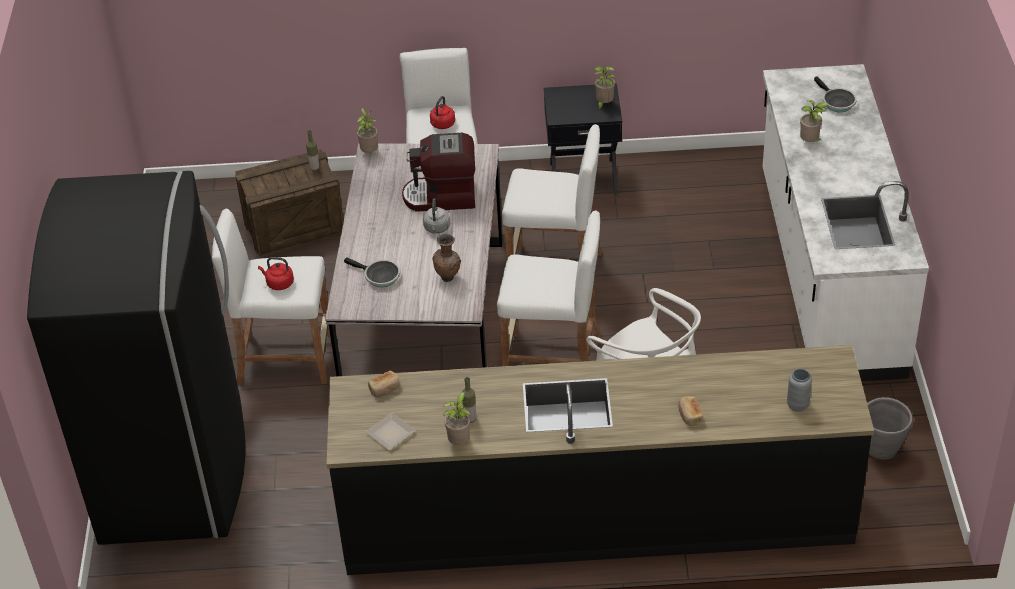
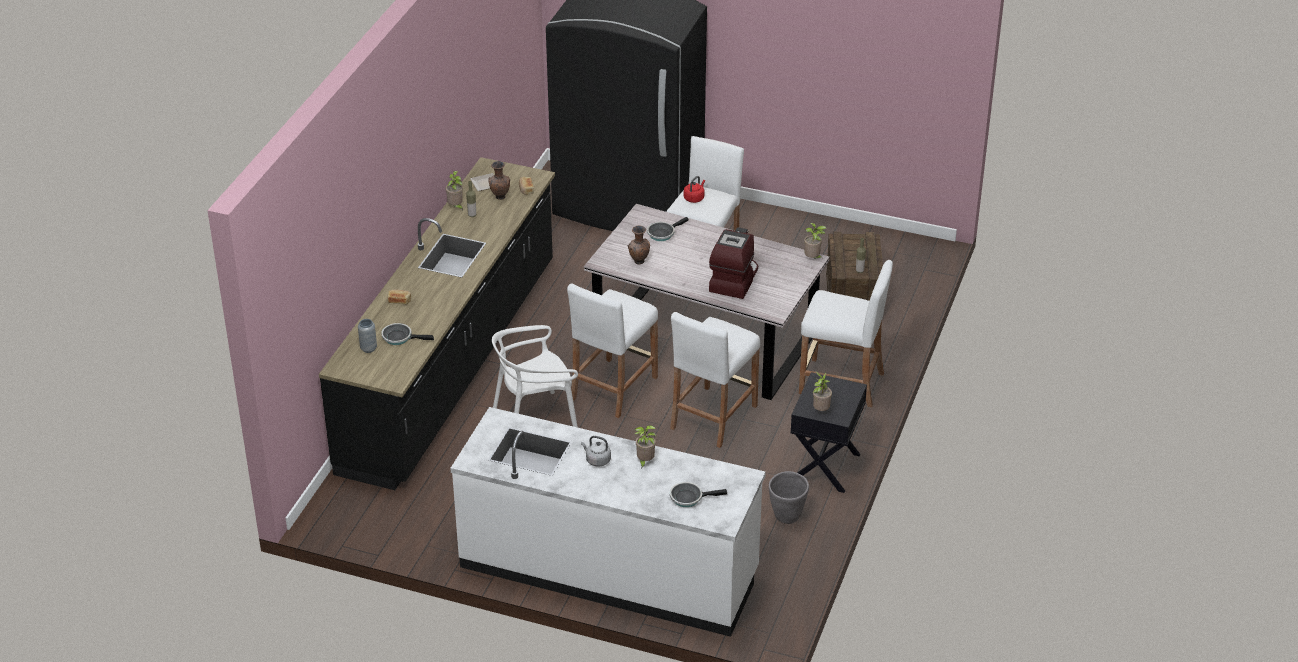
camera: 110 degrees right, 5 degrees down
grey kettle [423,198,450,234] -> grey kettle moved to [581,436,611,467]
red kettle [430,96,455,129] -> none
grey planter [867,397,912,459] -> grey planter moved to [769,471,809,524]
none -> frying pan [381,323,434,345]
none -> brown vase [488,161,510,200]

